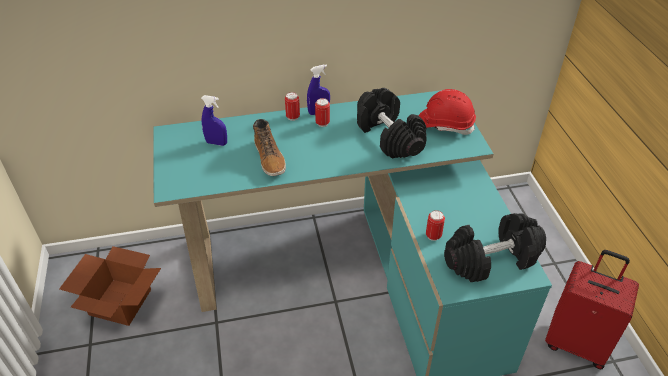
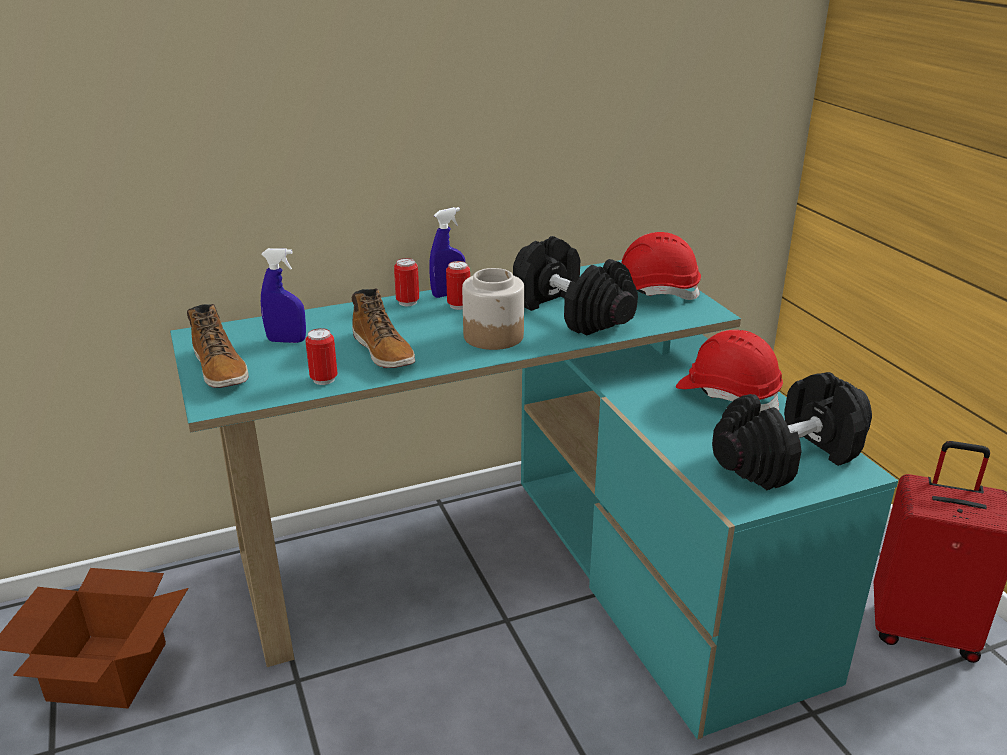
camera: 10 degrees left, 15 degrees down
can [426,210,445,241] -> can moved to [305,328,337,385]
none -> boot [187,304,249,388]
none -> jar [462,268,524,350]
none -> red hard hat [676,330,783,412]

